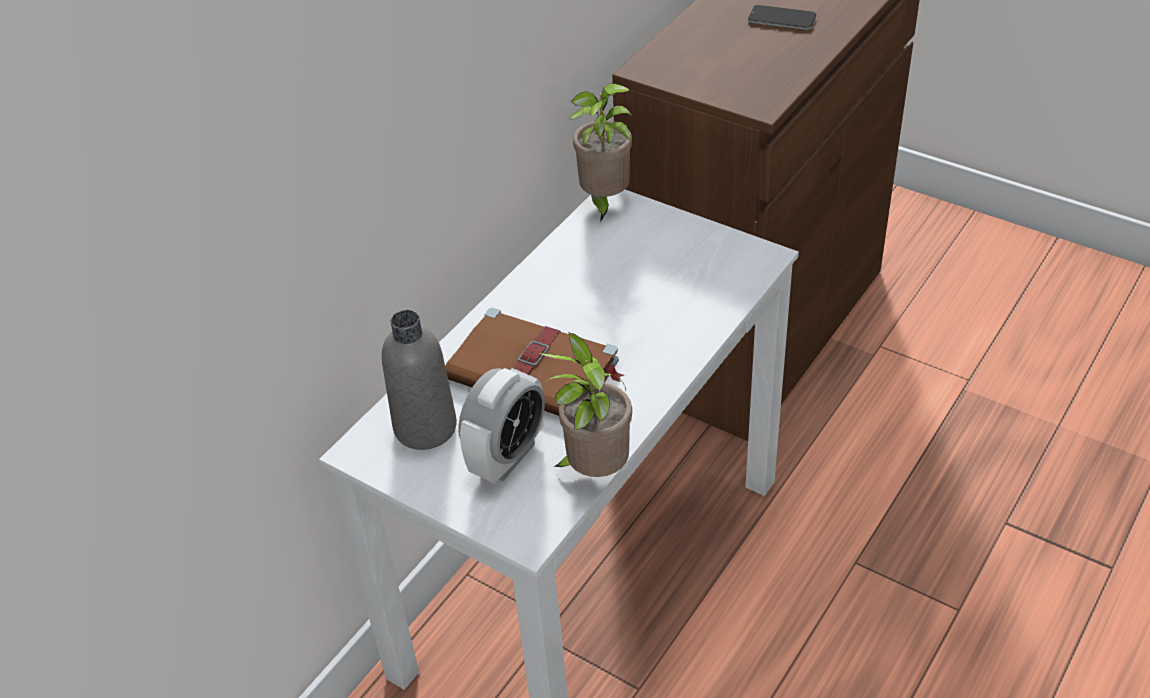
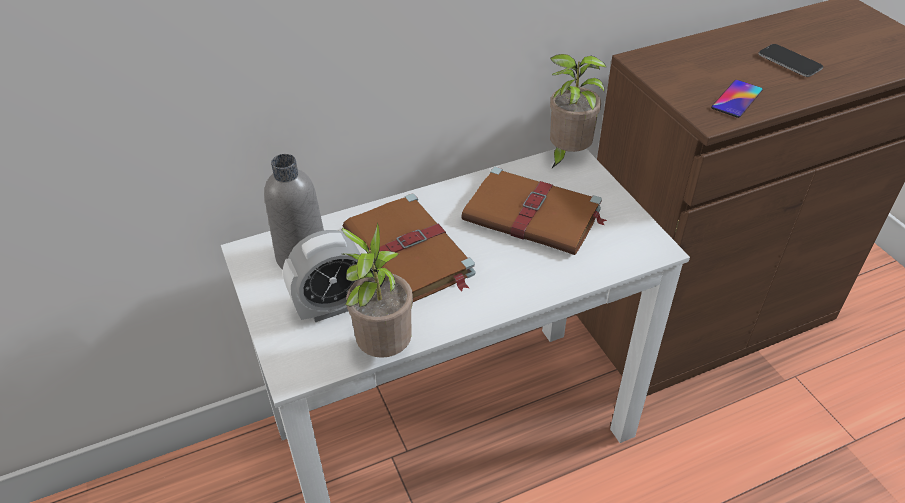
camera: 30 degrees right, 0 degrees up
none -> brown book [461,167,607,255]
none -> phone [711,80,763,118]

